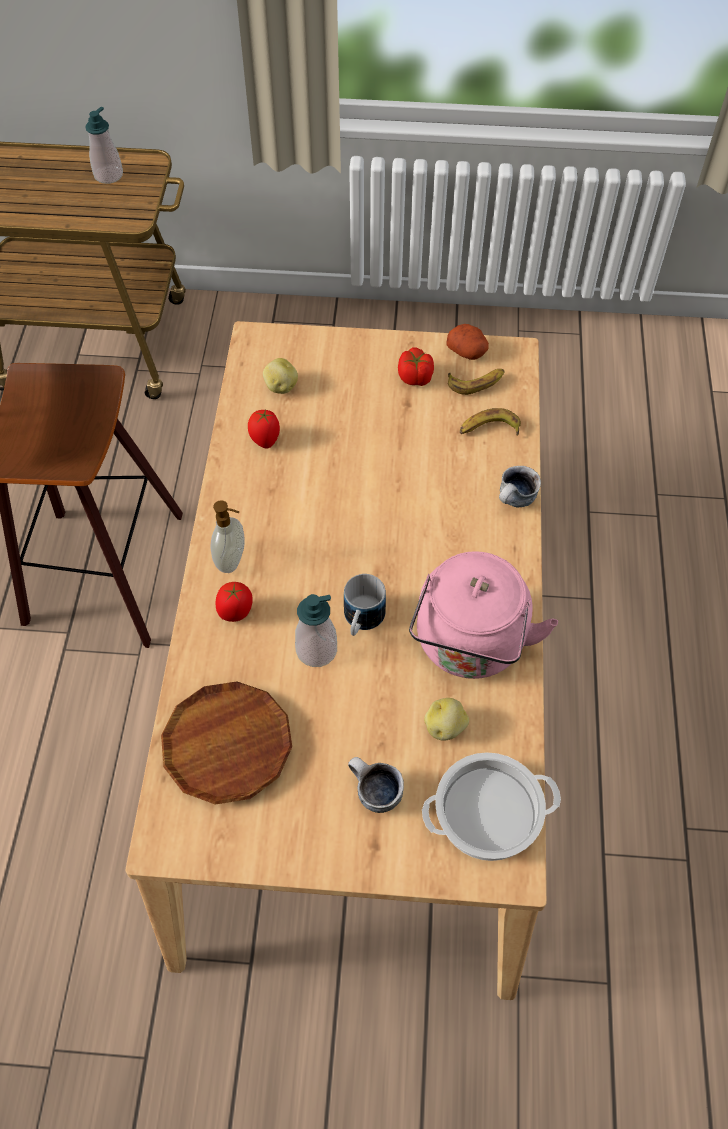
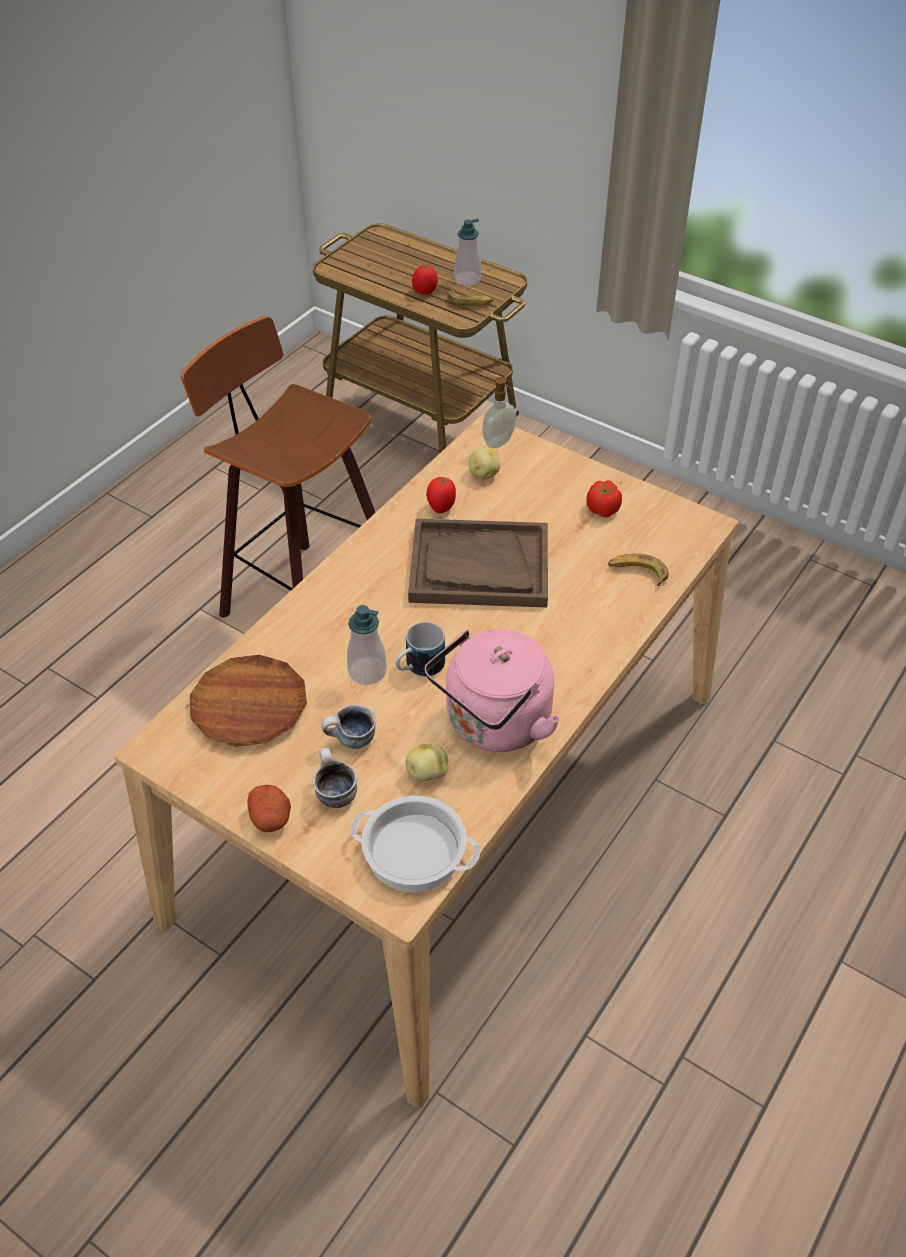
camera: 30 degrees right, 10 degrees down
soap dispenser [210,500,245,573] -> soap dispenser moved to [482,377,516,448]
tomato [216,582,253,622] -> tomato moved to [412,265,438,294]
potato [446,324,489,360] -> potato moved to [247,785,291,832]
banana [448,369,505,395] -> banana moved to [447,289,493,306]
mug [499,466,541,507] -> mug moved to [321,704,376,749]
none -> brown tray [408,519,548,607]

